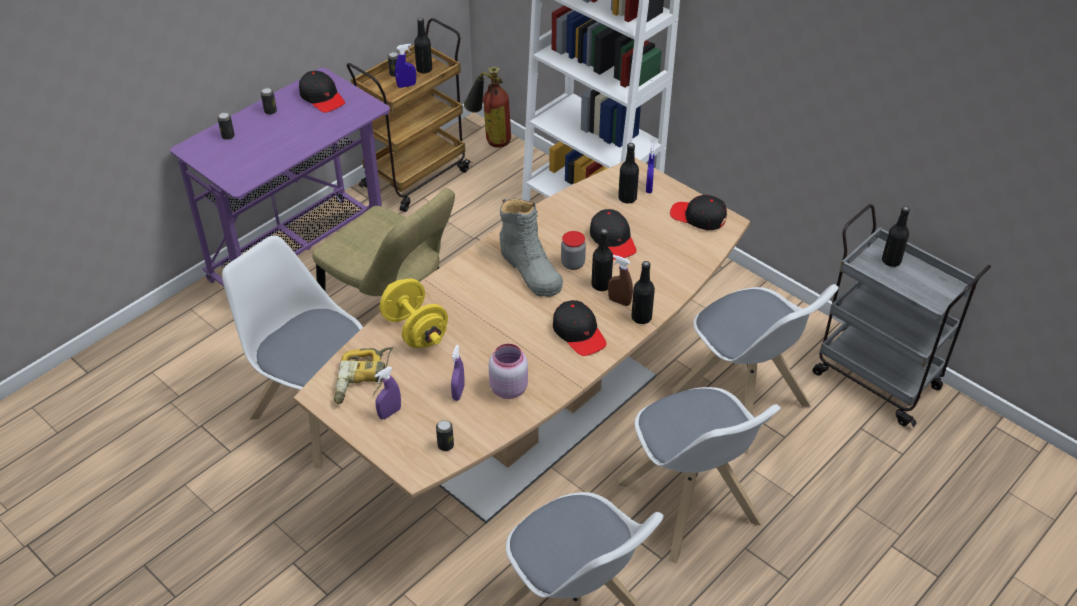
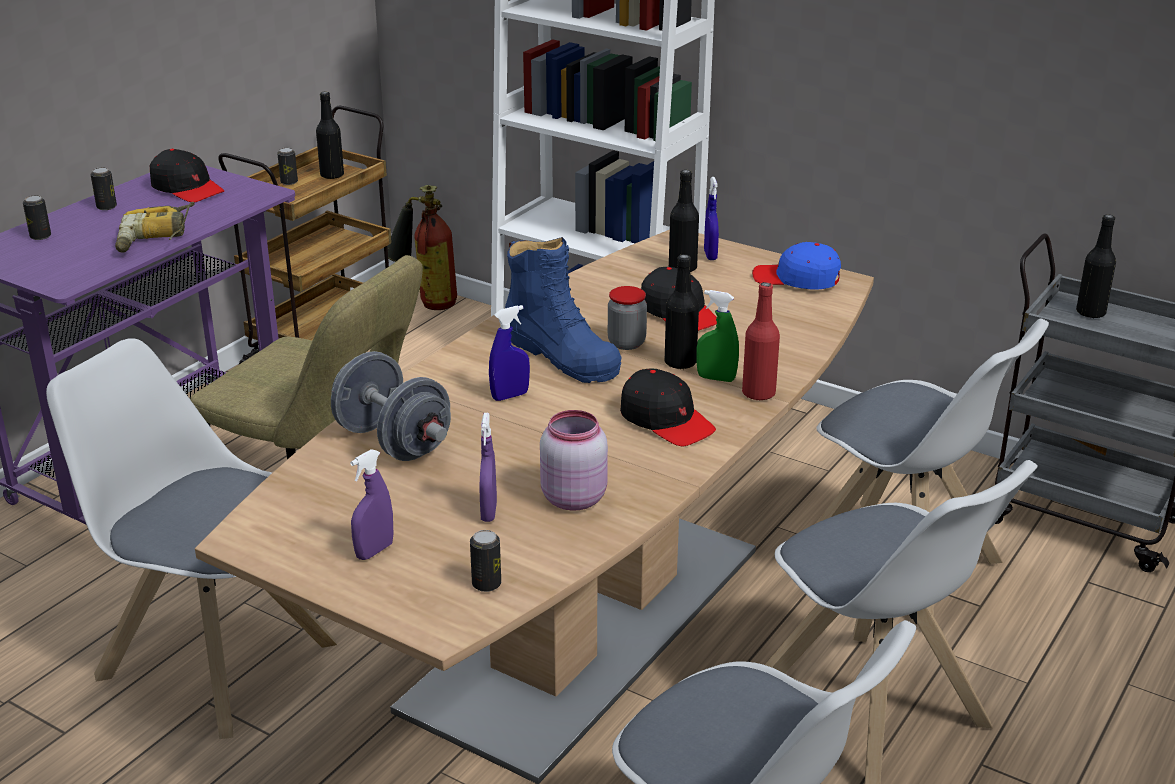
camera: 10 degrees left, 15 degrees down
power drill [334,347,393,404] -> power drill moved to [115,202,195,253]
yellow dumbbell [379,279,448,348] -> grey dumbbell [331,351,451,461]
blue spray bottle [395,44,416,88] -> blue spray bottle moved to [489,305,530,401]
grey boot [500,198,563,297] -> blue boot [505,237,622,383]
brown spray bottle [608,255,633,306] -> green spray bottle [697,290,739,382]
black bottle [631,261,655,324] -> red bottle [742,282,780,401]
black cap [670,195,727,230] -> blue cap [752,242,841,290]

